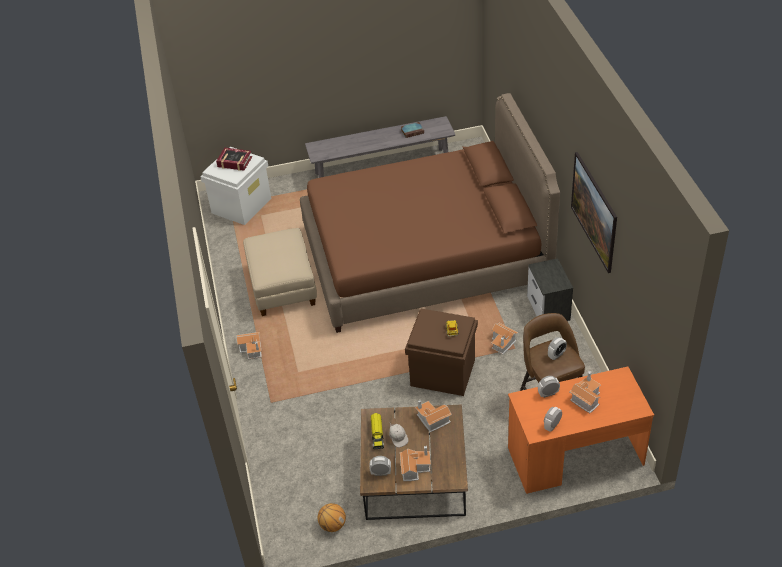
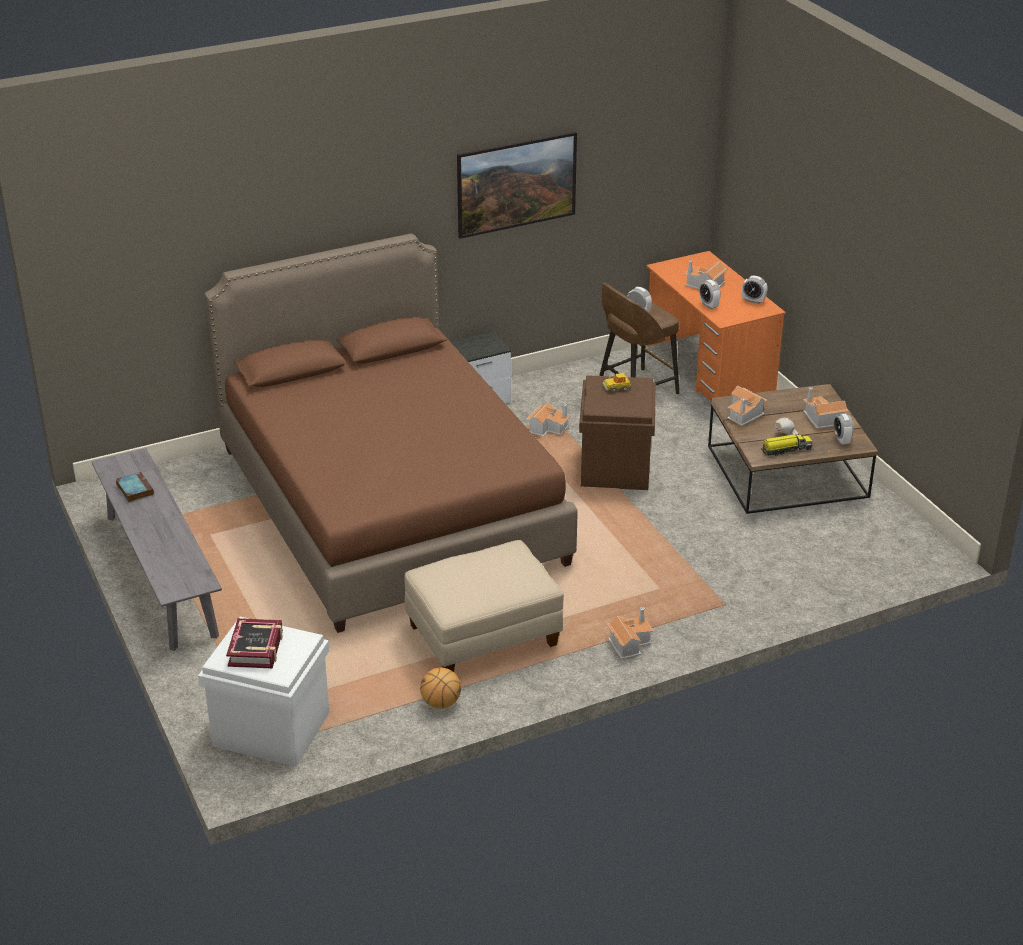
camera: 105 degrees left, 10 degrees down
basketball [318,503,346,532] -> basketball moved to [420,667,461,709]

